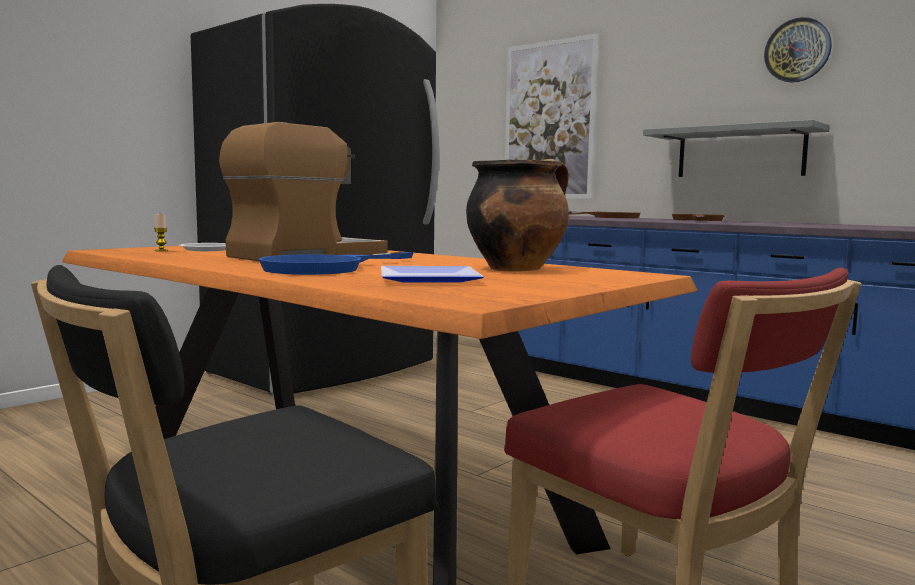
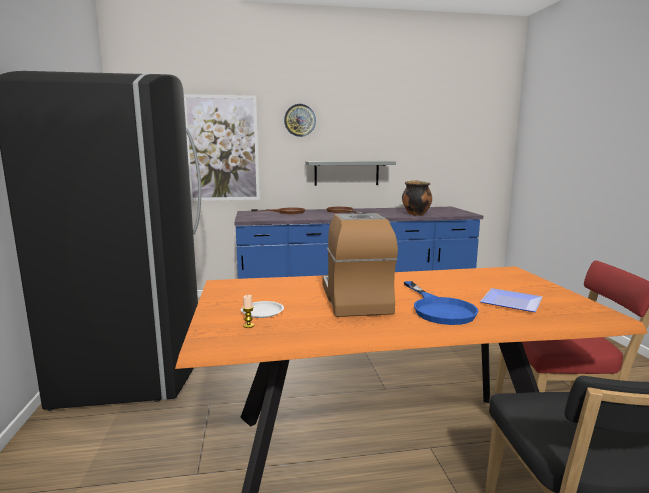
camera: 50 degrees left, 5 degrees up
cooking pot [466,159,569,272] -> cooking pot moved to [402,181,432,216]
wall clock [764,17,832,83] -> wall clock moved to [284,104,316,137]

